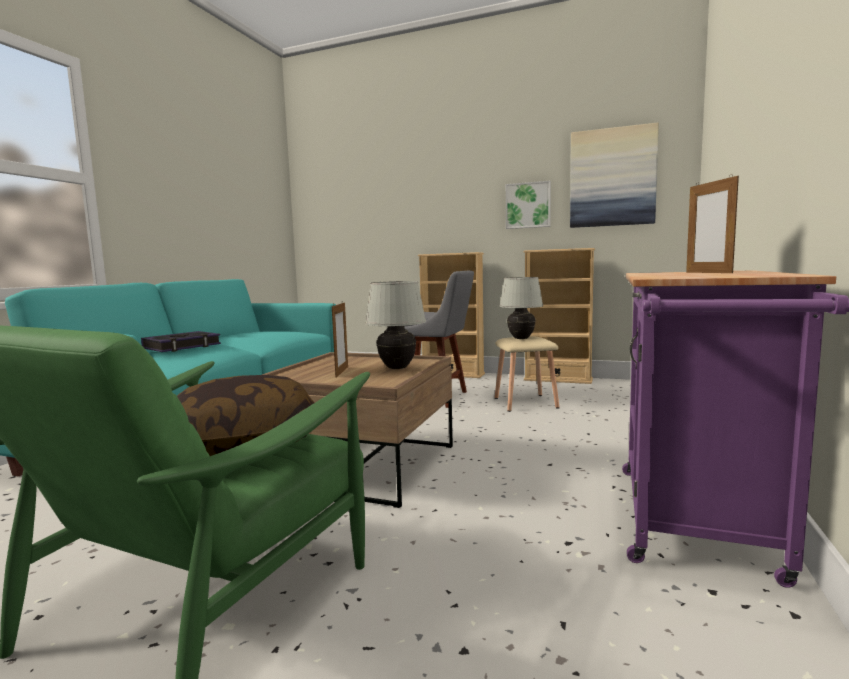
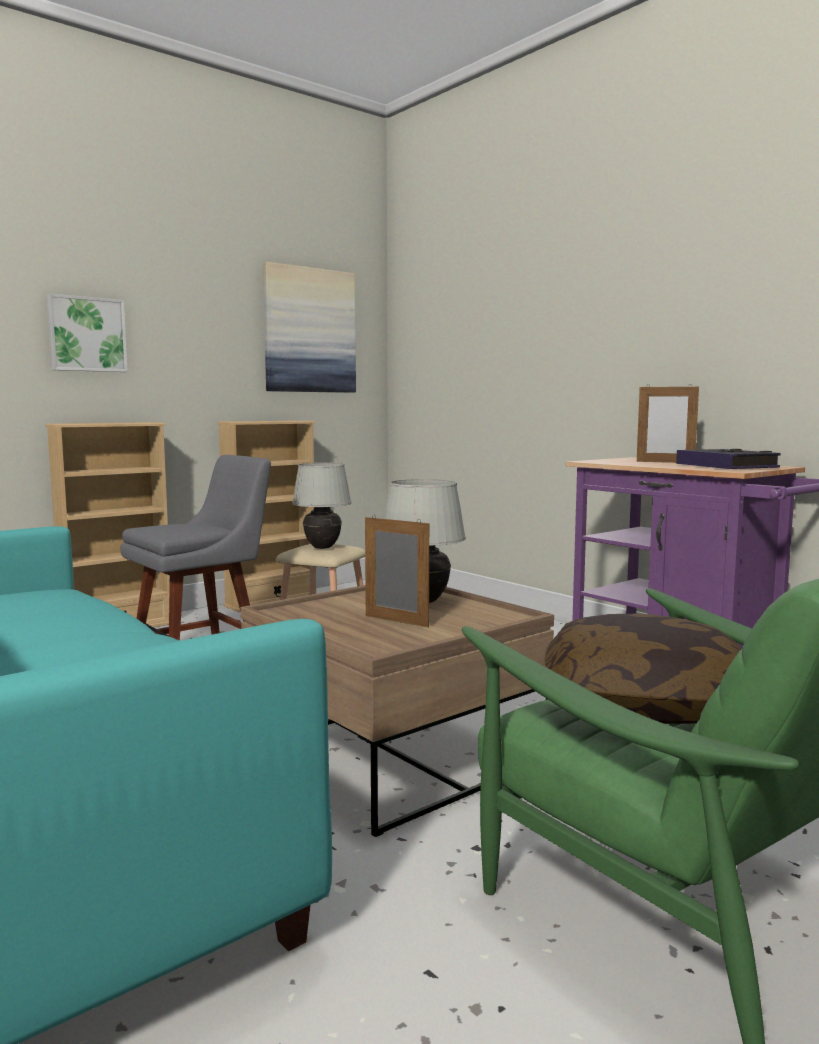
camera: 60 degrees left, 0 degrees up
book [141,331,221,352] -> book moved to [676,449,781,469]
picture [506,181,551,229] -> picture moved to [47,294,128,372]

